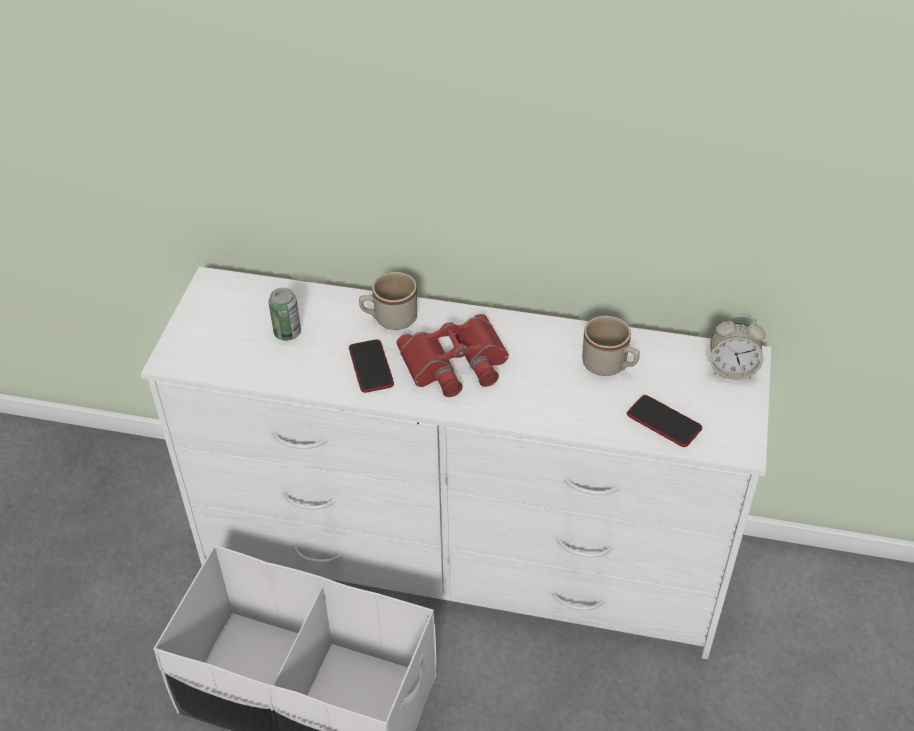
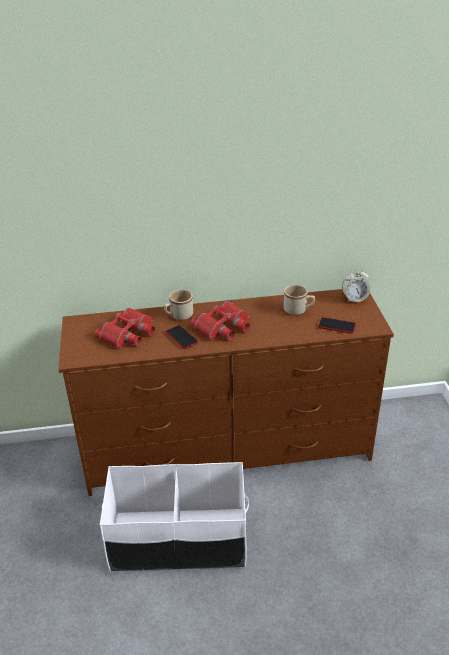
camera: 20 degrees left, 10 degrees down
white dresser [141,267,771,659] -> brown dresser [58,289,394,496]
can [269,288,301,341] -> red binoculars [94,308,155,348]

